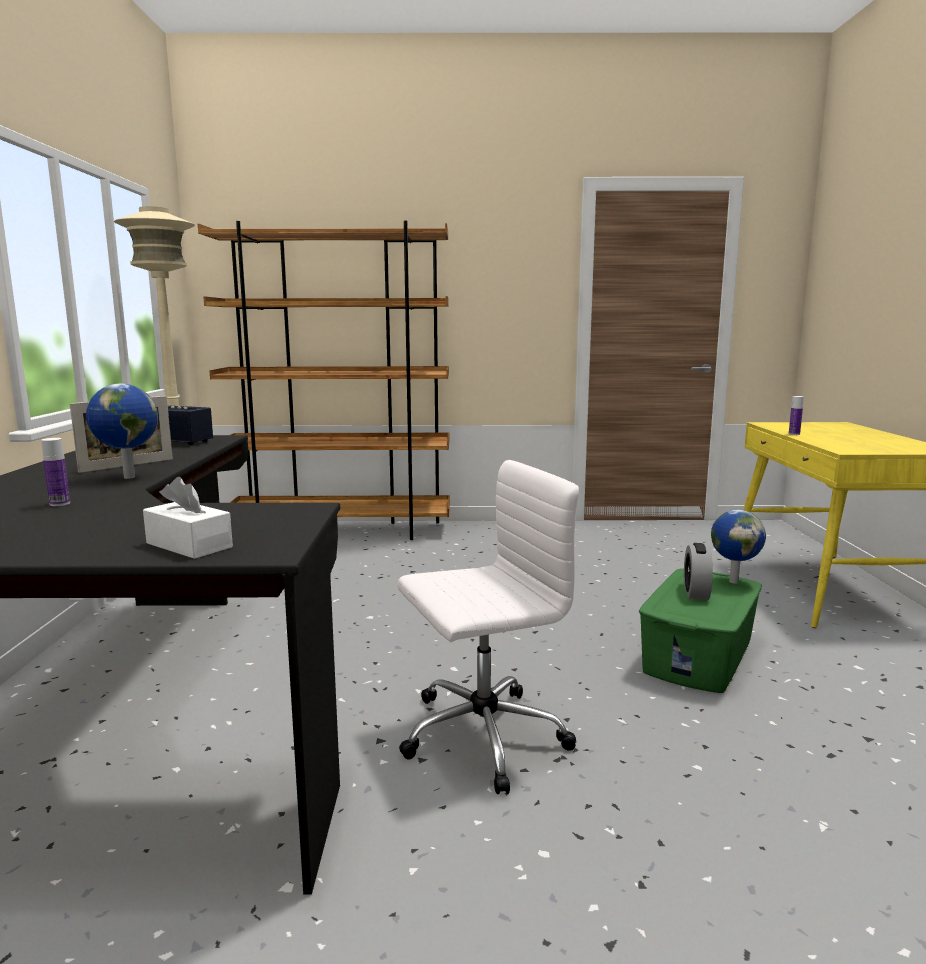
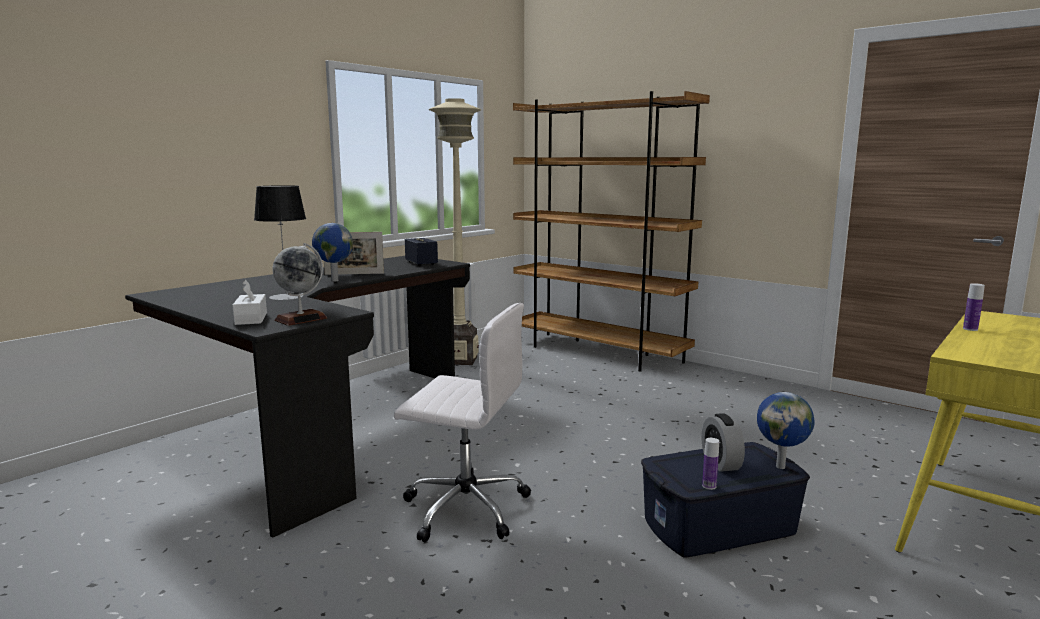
camera: 40 degrees right, 0 degrees up
bottle [41,438,70,506] -> bottle moved to [702,438,719,490]
green storage box [639,569,762,693] -> blue storage box [641,442,810,557]
alarm clock [684,543,713,600] -> alarm clock turned 60 degrees counterclockwise [701,413,745,472]
none -> table lamp [254,185,306,300]
none -> globe [273,243,327,326]

